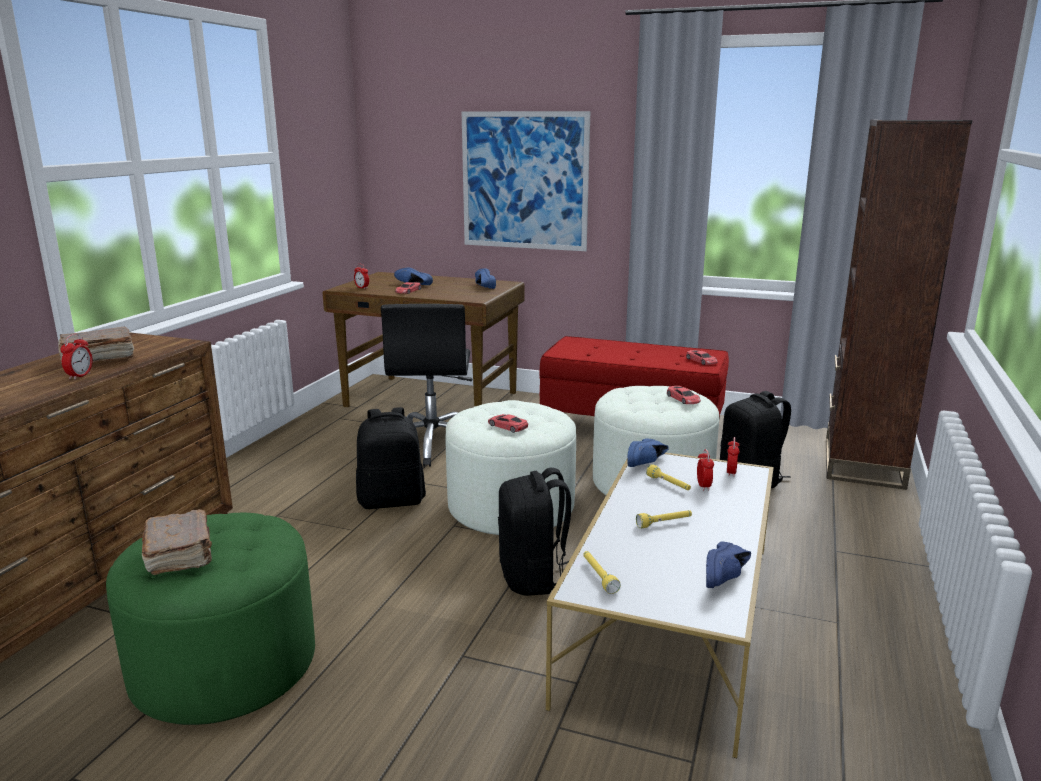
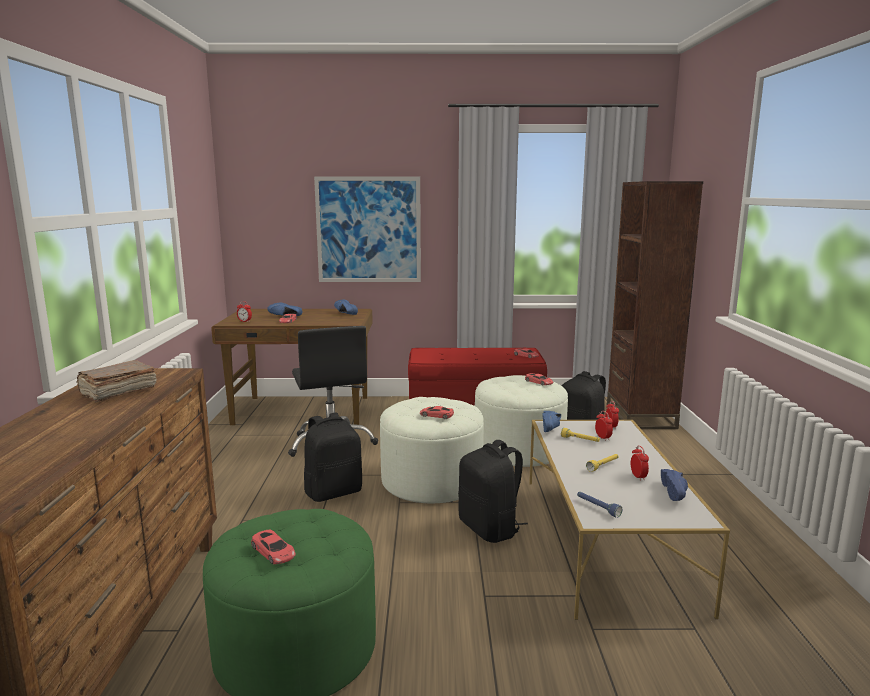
camera: 20 degrees left, 5 degrees down
alarm clock [60,334,93,380] -> alarm clock moved to [631,445,649,481]
brown book [142,509,212,575] -> red toy car [251,530,296,564]
yellow flashlight [583,551,621,594] -> blue flashlight [577,492,622,518]

